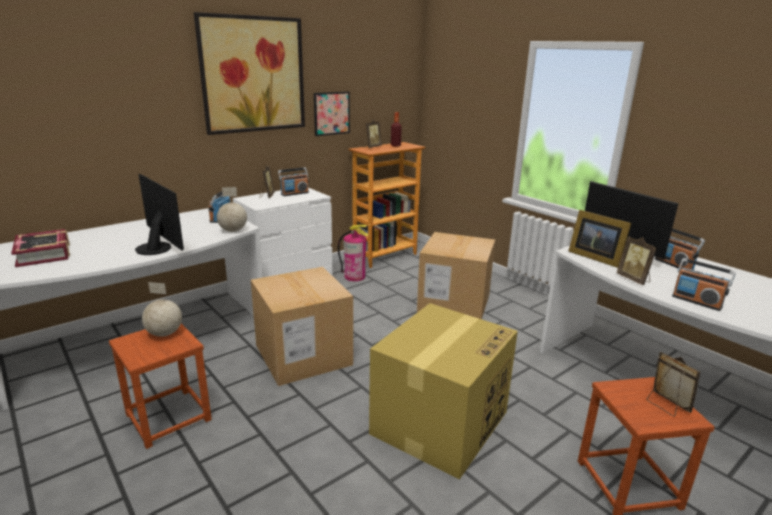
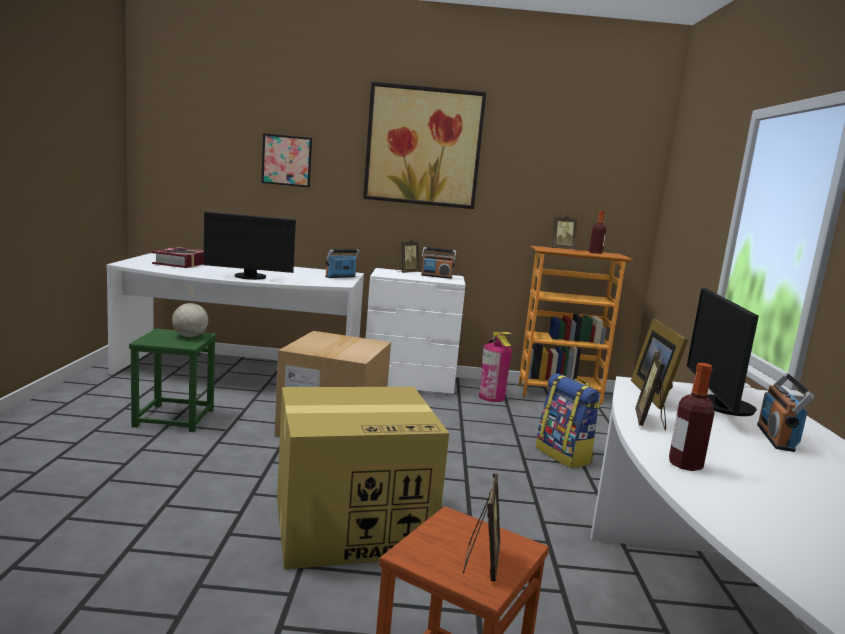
camera: 40 degrees right, 10 degrees down
brown stool [109,323,212,449] -> green stool [129,329,217,432]
monitor [135,174,184,255] -> monitor turned 90 degrees clockwise [203,211,296,280]
globe [217,187,247,232] -> none
picture [314,92,350,136] -> picture moved to [261,133,312,187]
cardboard box [417,232,495,319] -> backpack [536,373,600,468]
radio [672,258,736,311] -> bottle [669,363,715,471]

